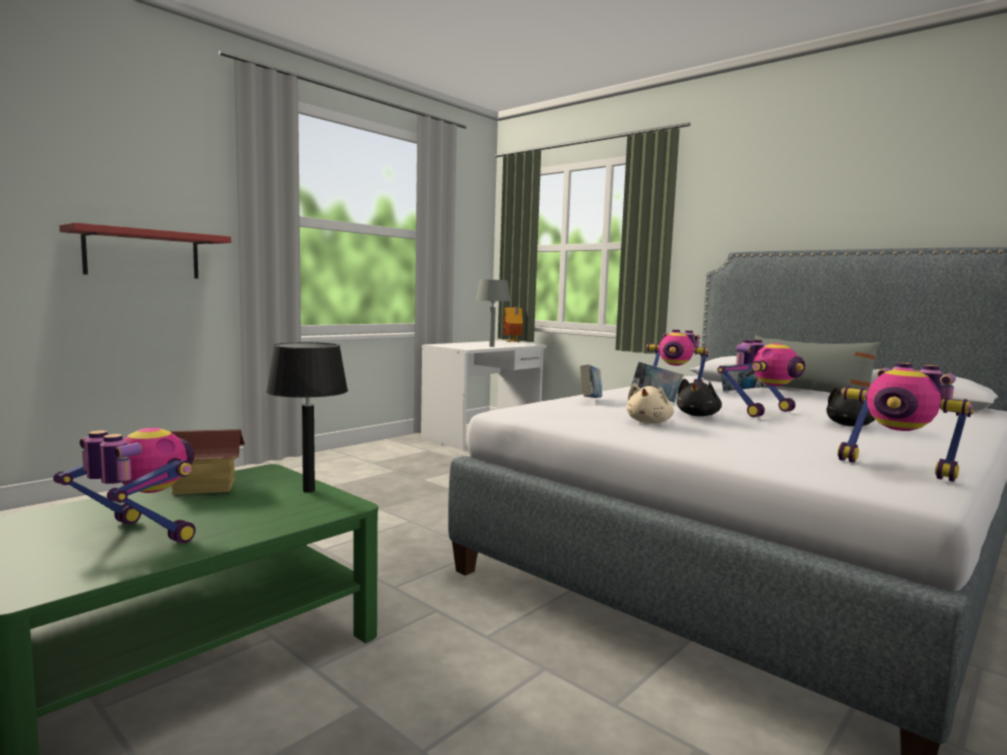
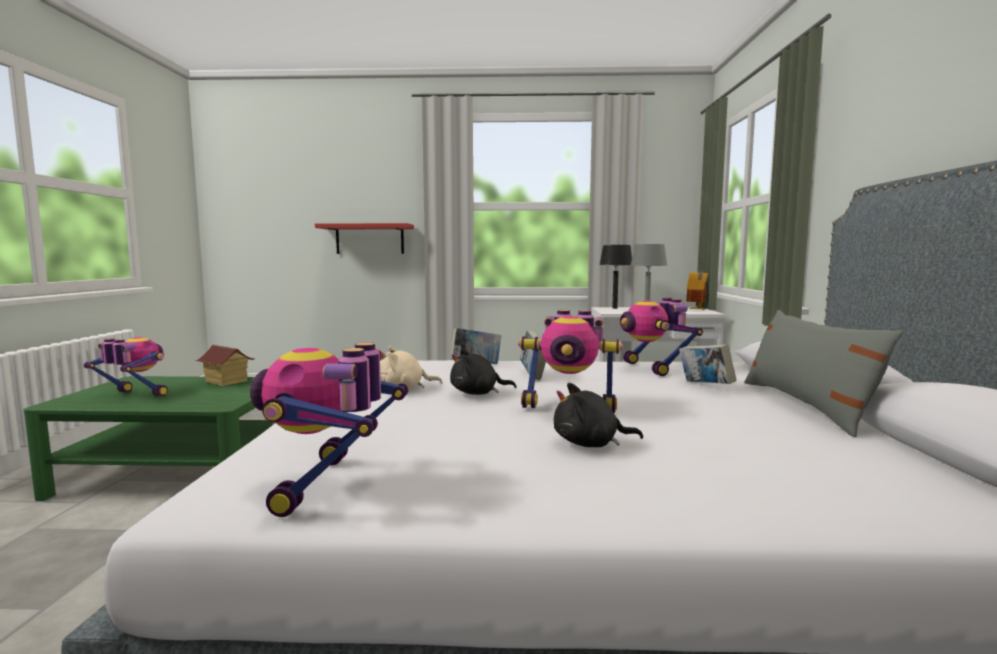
camera: 50 degrees right, 0 degrees up
toy robot [53,428,196,543] -> toy robot turned 60 degrees counterclockwise [84,337,168,396]
black table lamp [266,342,348,492] -> black table lamp moved to [599,245,632,309]

